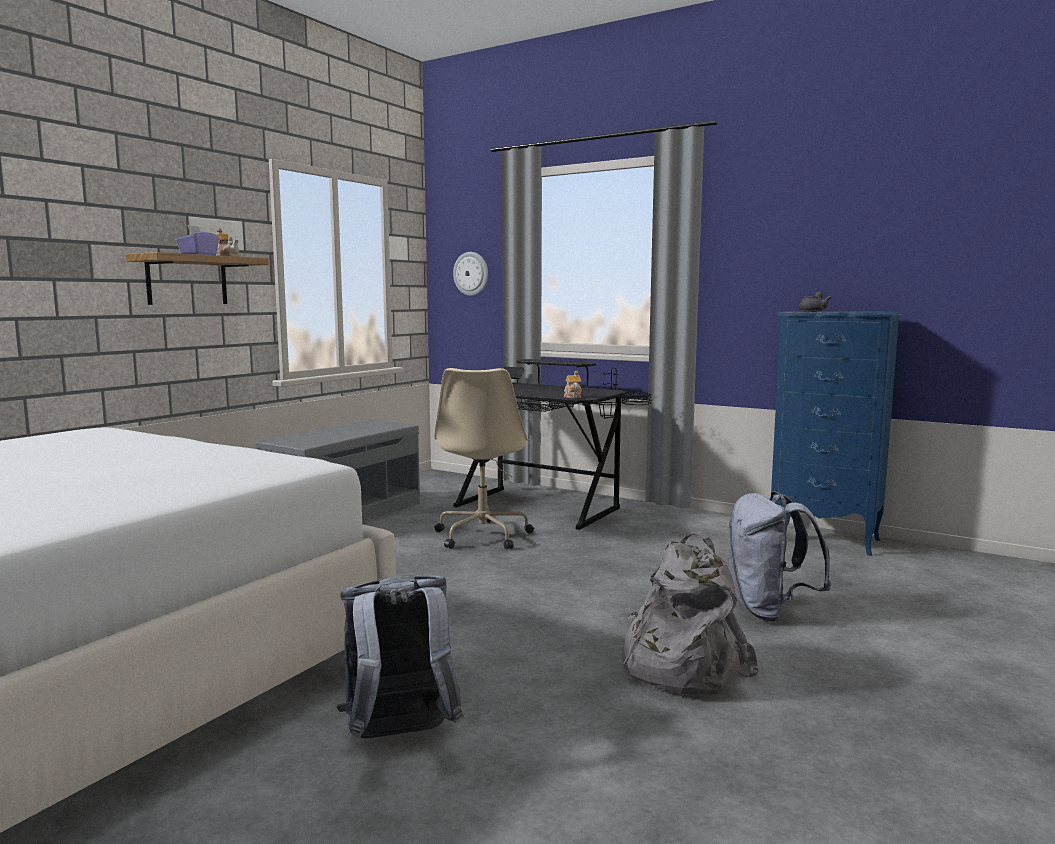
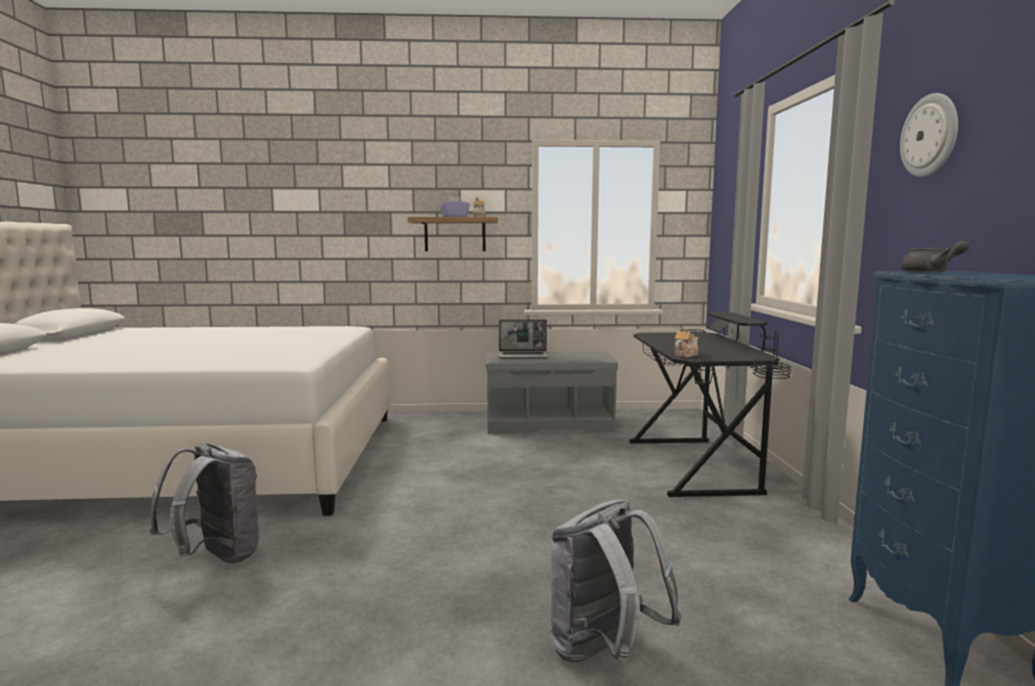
camera: 55 degrees right, 0 degrees up
beige office chair [434,368,534,549] -> none
wall clock [453,252,488,296] -> wall clock moved to [900,93,958,177]
grey backpack [622,531,759,695] -> none
none -> laptop [498,319,549,359]

